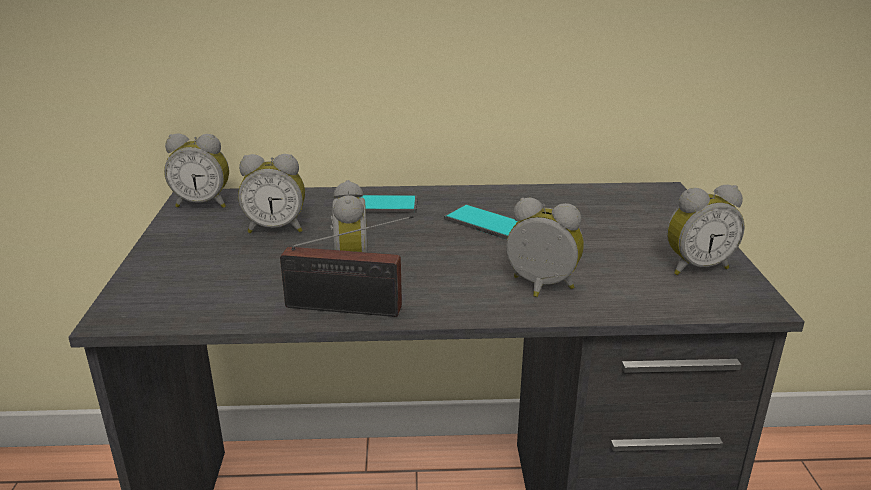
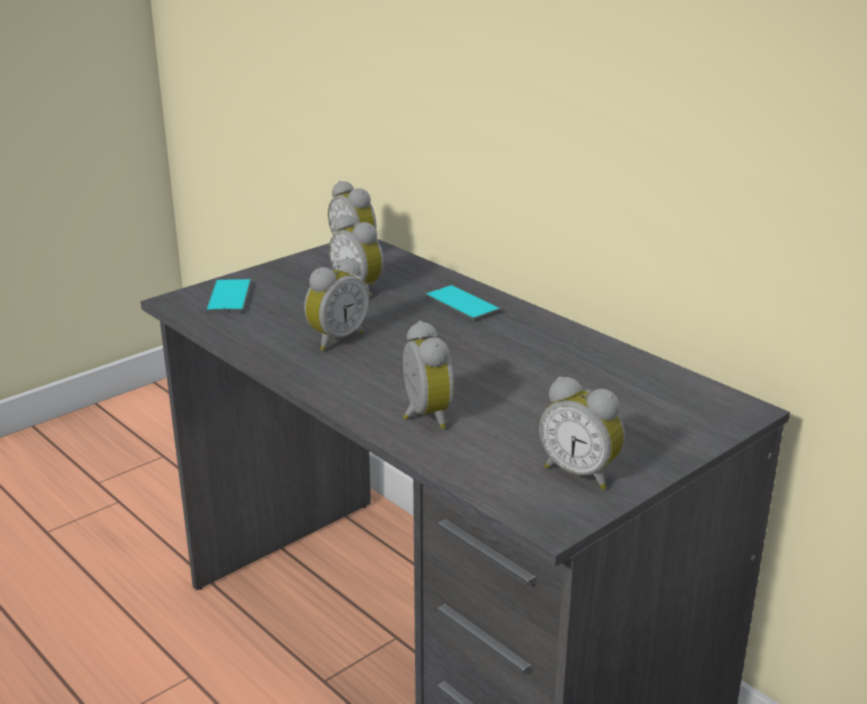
camera: 50 degrees right, 0 degrees up
radio [280,216,413,317] -> none
phone [444,204,518,240] -> phone moved to [205,278,252,314]

